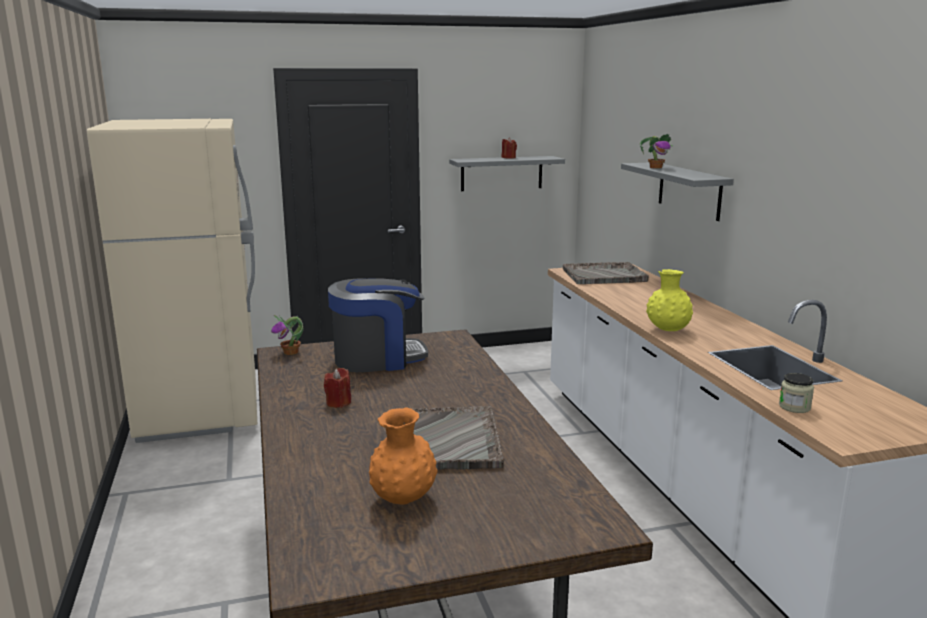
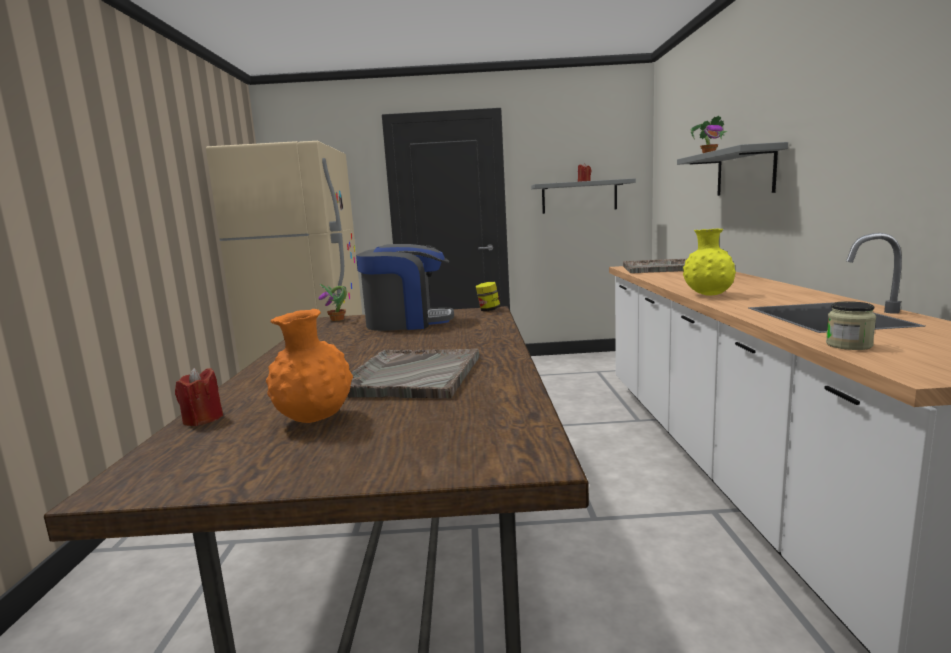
camera: 15 degrees right, 5 degrees down
red candle [324,368,351,408] -> red candle moved to [175,368,223,426]
none -> jar [476,282,501,311]

